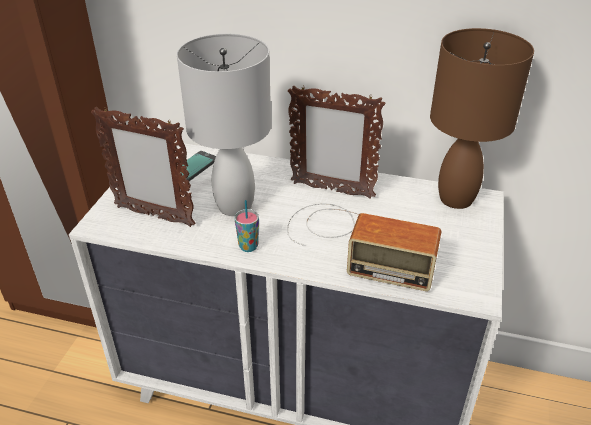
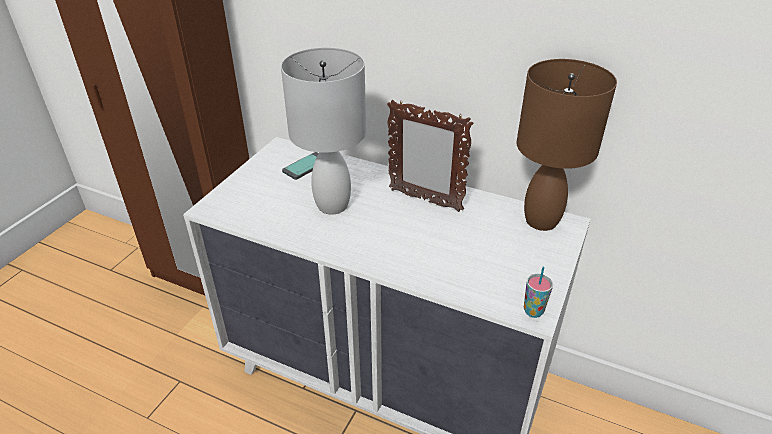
camera: 10 degrees right, 0 degrees up
picture frame [91,107,196,227] -> none
cup [234,200,259,252] -> cup moved to [524,267,553,318]
radio [287,203,442,291] -> none

